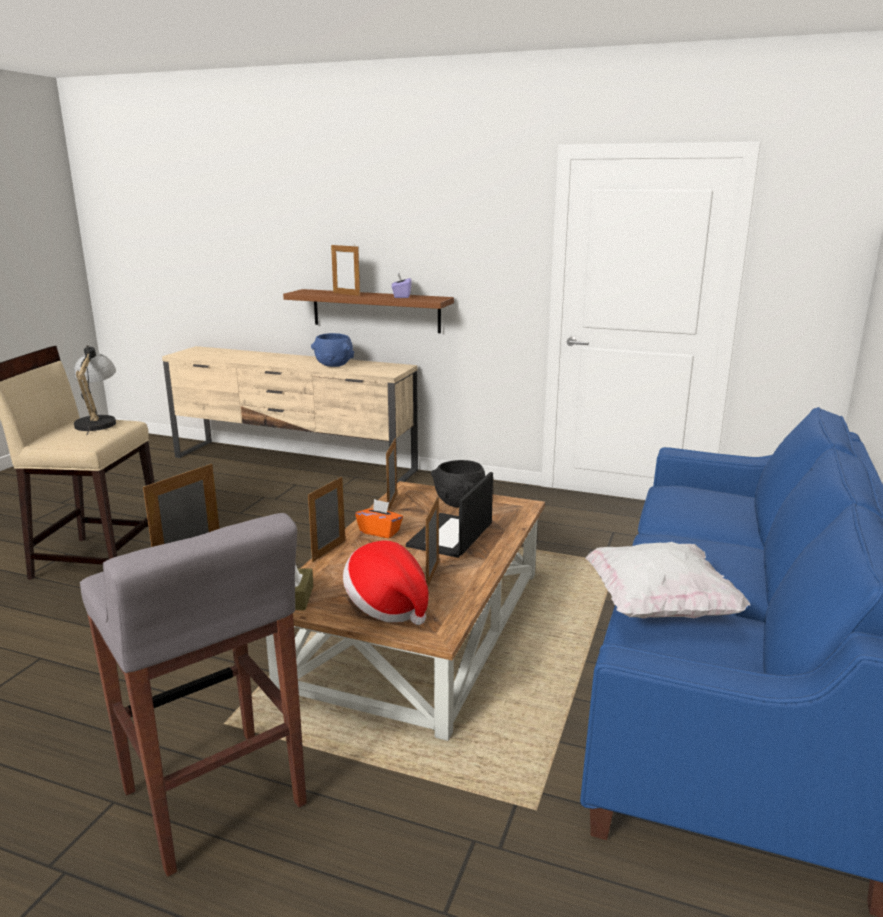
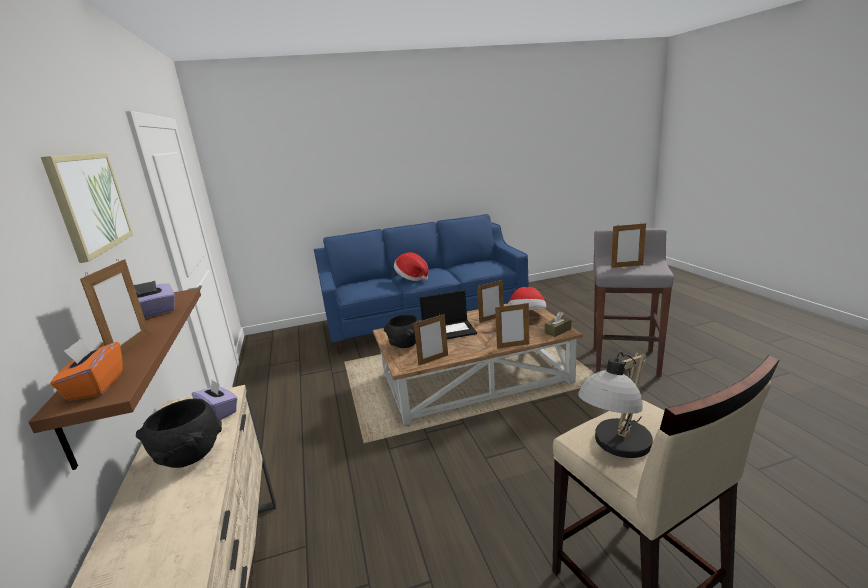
camera: 125 degrees left, 0 degrees up
blue bowl [311,333,354,367] -> black bowl [136,398,222,468]
orange tissue box [355,499,403,539] -> orange tissue box moved to [50,339,123,401]
white pillow [585,542,750,619] -> none
none -> picture [41,153,133,263]
none -> purple tissue box [192,380,238,420]
none -> hat [394,252,428,281]

